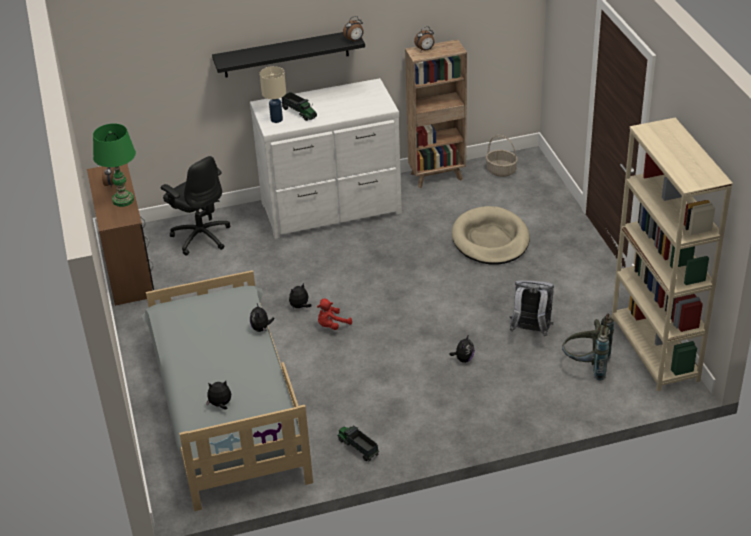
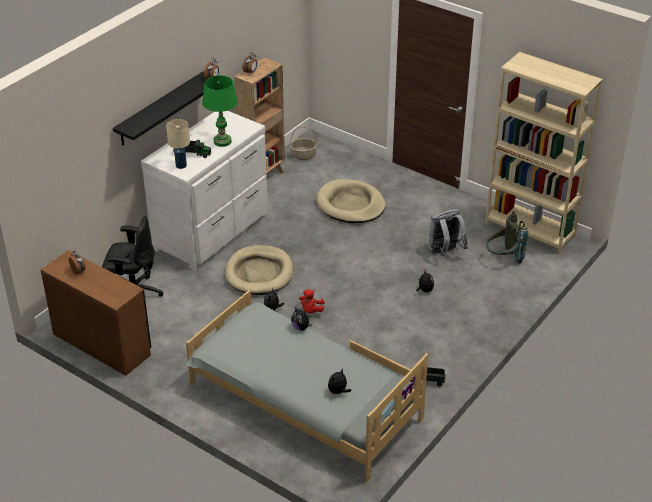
camera: 40 degrees left, 0 degrees up
green table lamp [93,123,136,207] -> green table lamp moved to [202,75,238,147]
none -> beige dog bed [225,245,293,295]

